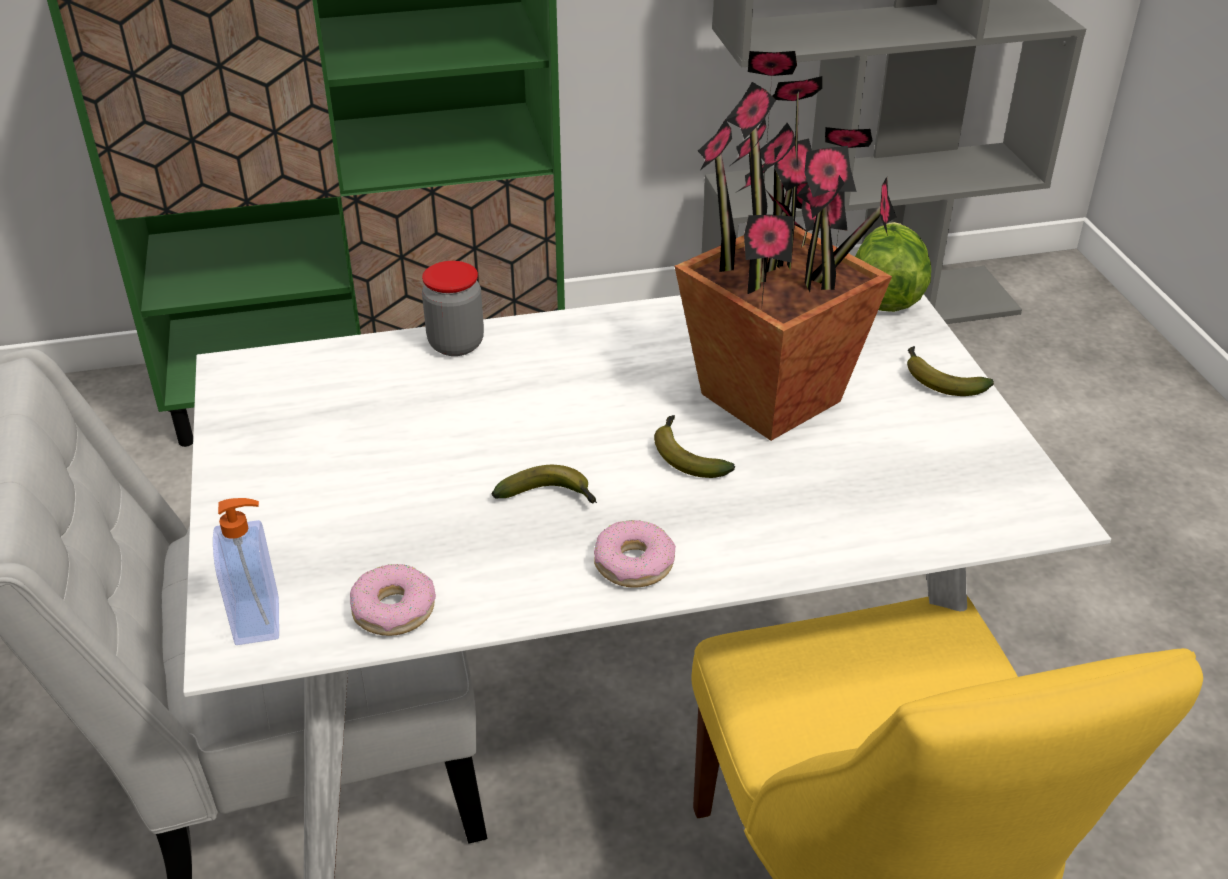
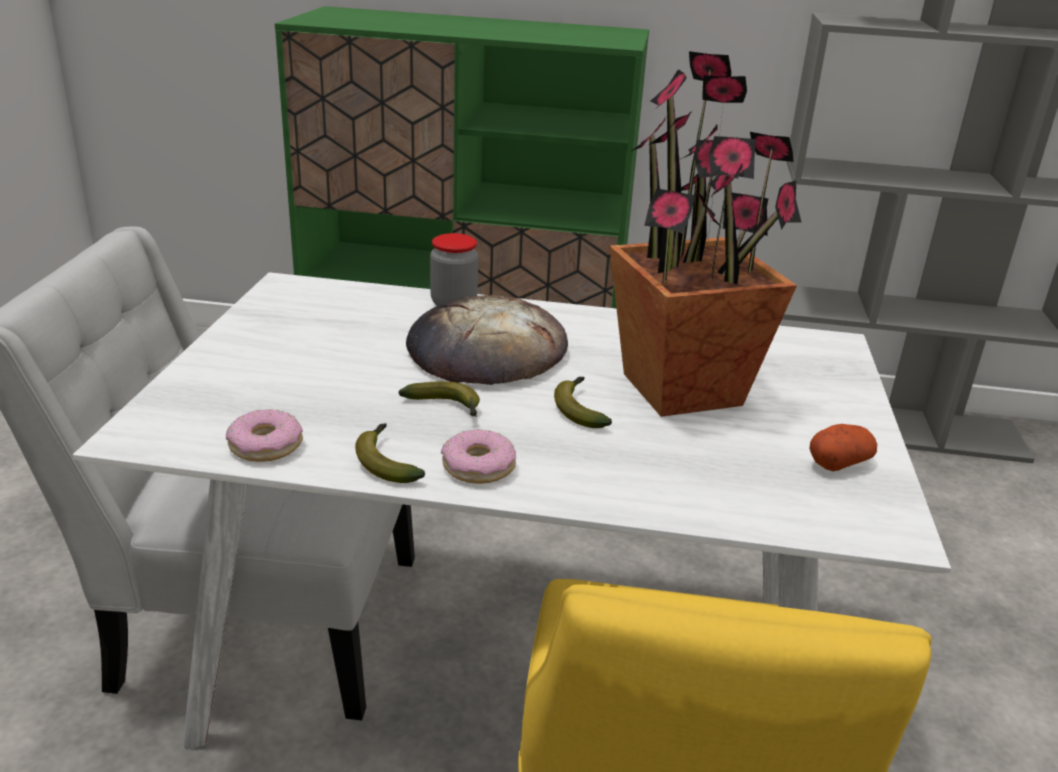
camera: 20 degrees right, 10 degrees down
soap dispenser [213,498,279,645] -> none
lettuce [855,222,931,312] -> none
banana [907,346,994,396] -> banana moved to [355,423,425,483]
none -> bread [406,295,568,385]
none -> potato [809,424,877,471]

